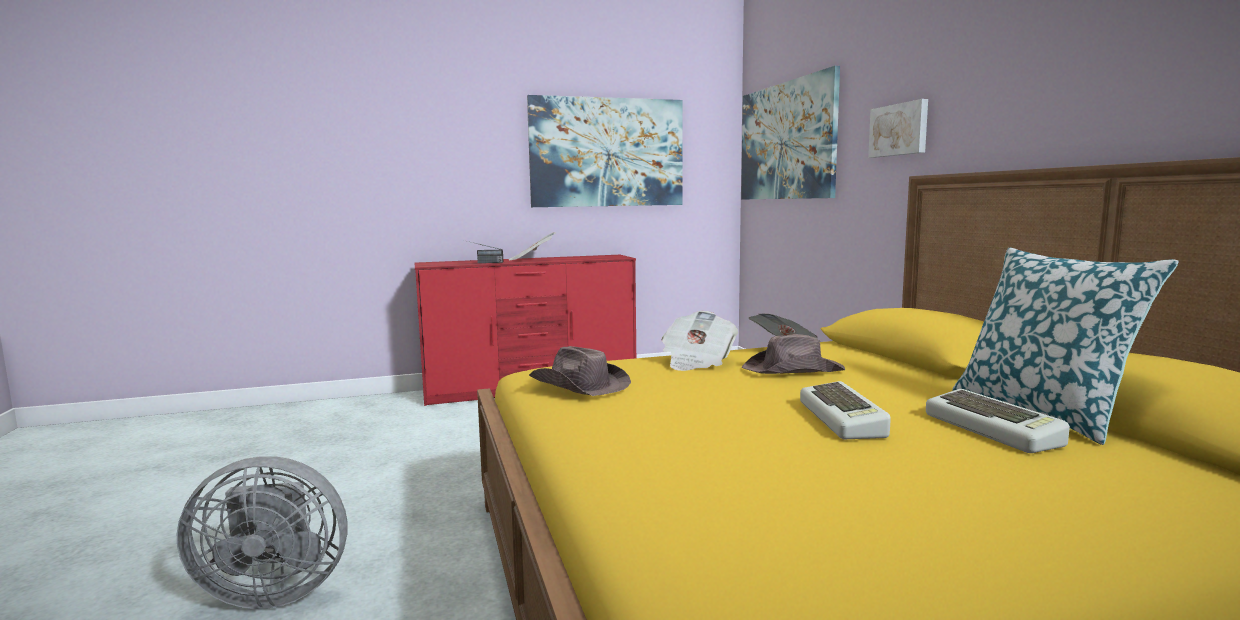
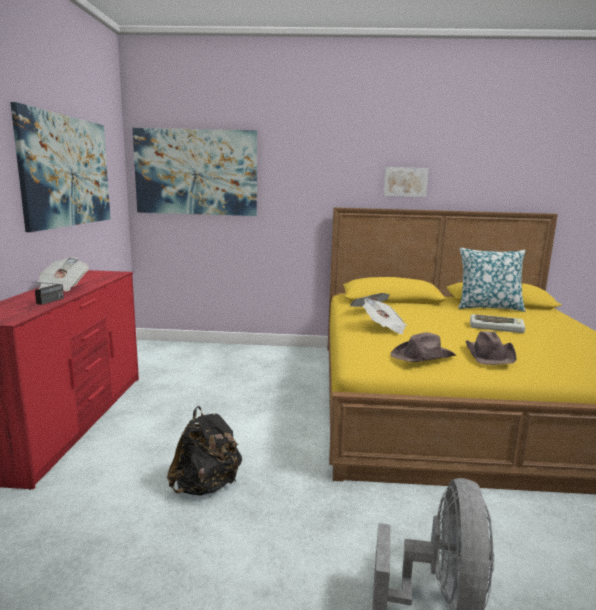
camera: 70 degrees left, 5 degrees up
brown hat [742,334,845,374] -> brown hat moved to [465,331,516,365]
picture [868,99,928,158] -> picture moved to [383,167,429,197]
keyboard [926,389,1070,453] -> none
none -> black backpack [167,406,242,496]

